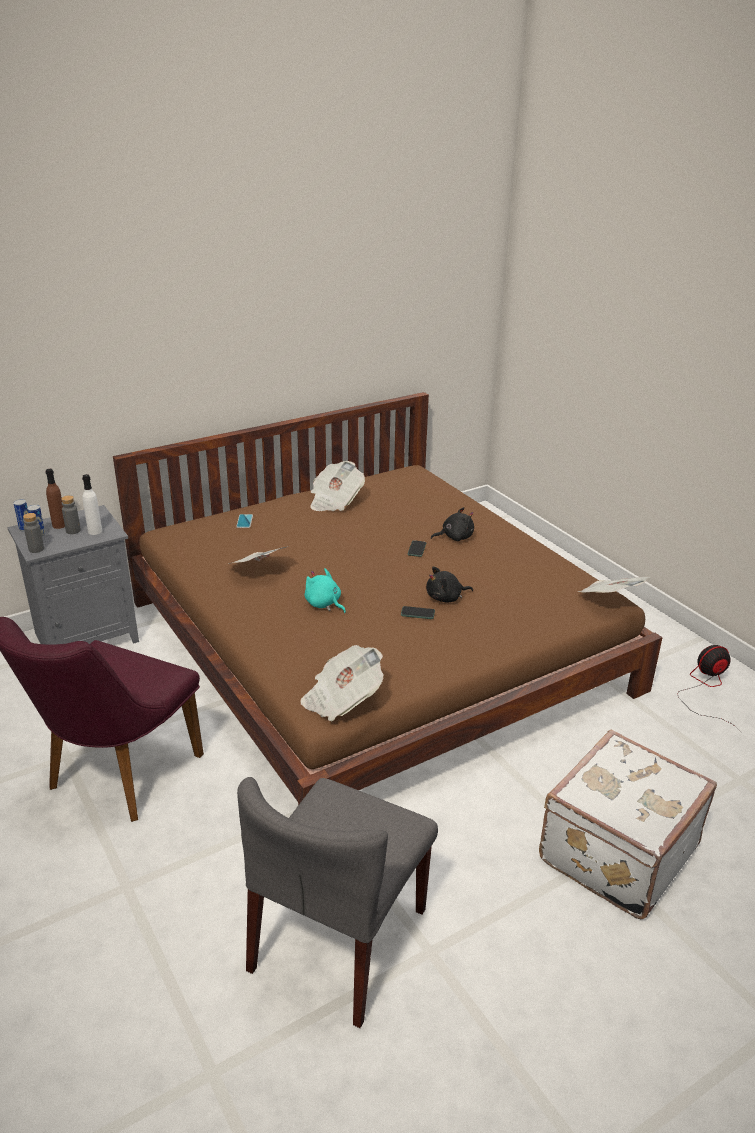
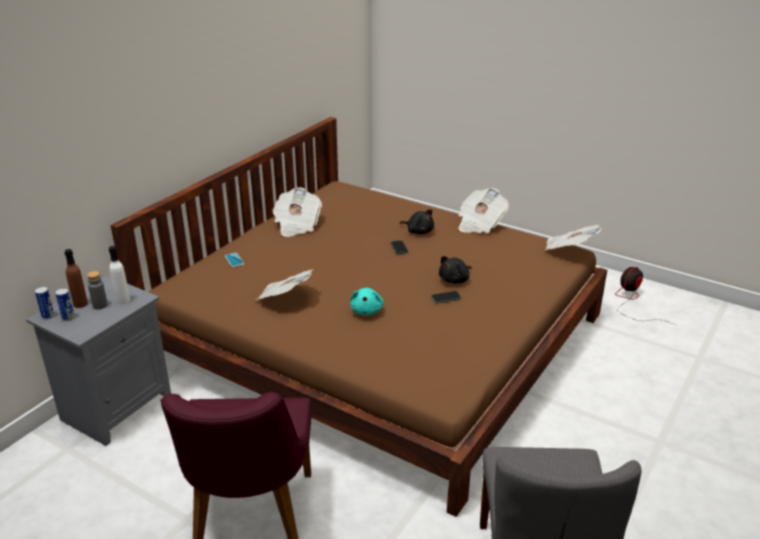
camera: 25 degrees left, 0 degrees up
grey bottle [23,513,44,553] -> none
newspaper [301,645,384,721] -> newspaper moved to [458,188,509,233]
turquoise plush toy [304,568,346,613] -> turquoise plush toy turned 105 degrees counterclockwise [350,288,384,316]
black plush toy [431,507,474,541] -> black plush toy turned 75 degrees clockwise [400,209,434,234]
white suitcase [539,729,717,919] -> none

